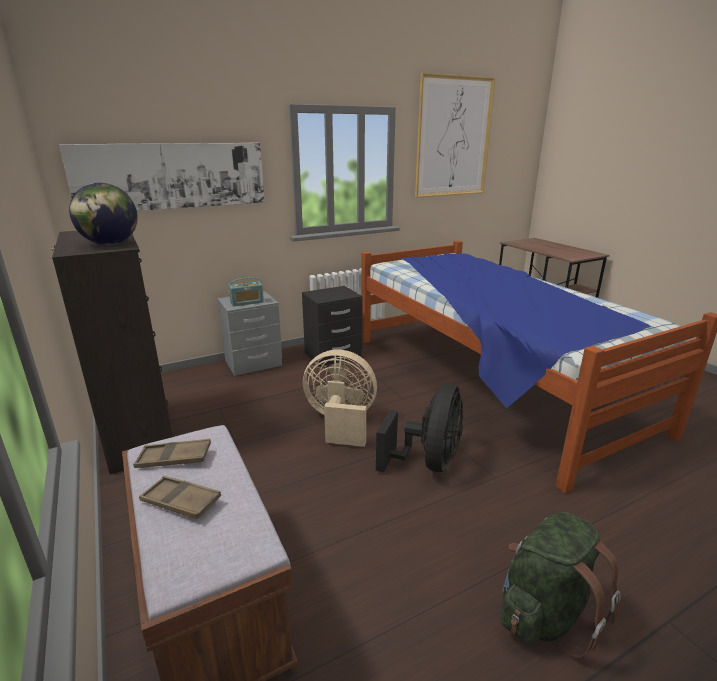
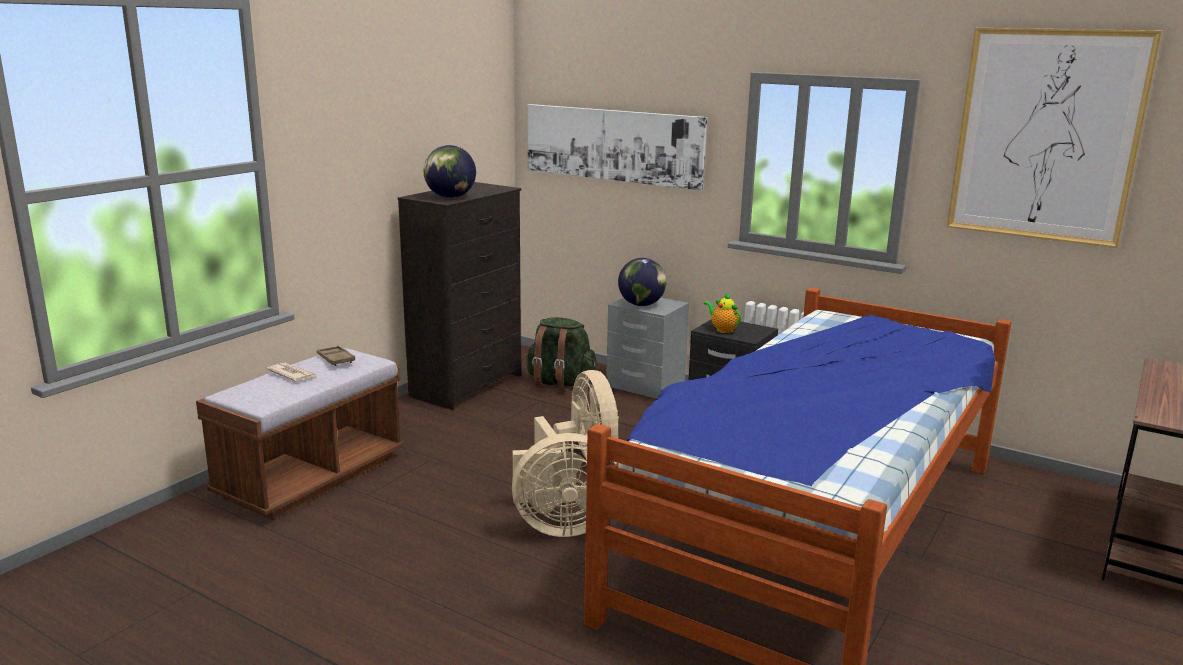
camera: 60 degrees right, 5 degrees down
brown tray [139,476,221,519] -> newspaper [267,363,317,382]
radio [228,277,264,306] -> globe [618,258,667,306]
black fan [376,384,463,473] -> beige fan [512,433,617,537]
green backpack [501,512,621,658] -> green backpack moved to [526,317,597,391]
none -> teapot [704,293,741,333]

